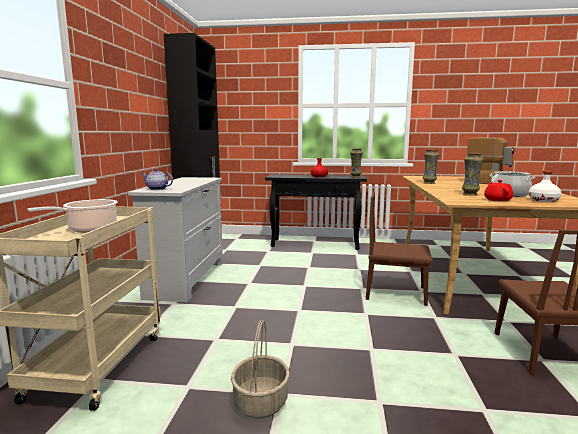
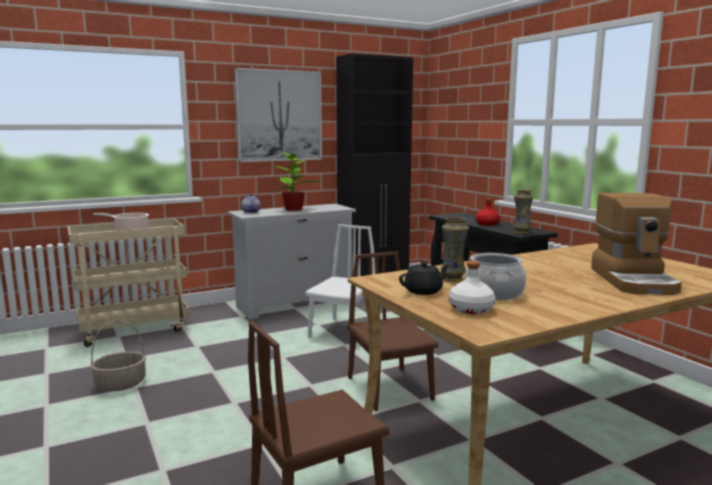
camera: 55 degrees right, 0 degrees up
vase [423,150,439,184] -> none
red teapot [484,180,513,201] -> black teapot [399,262,450,295]
none -> picture [234,68,322,162]
none -> potted plant [271,152,319,211]
none -> white chair [305,224,375,338]

